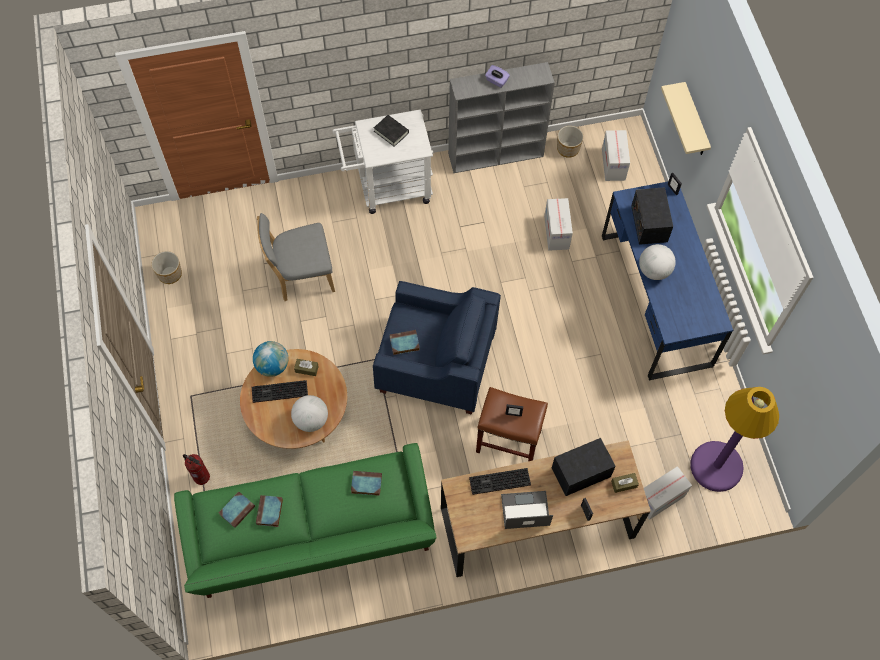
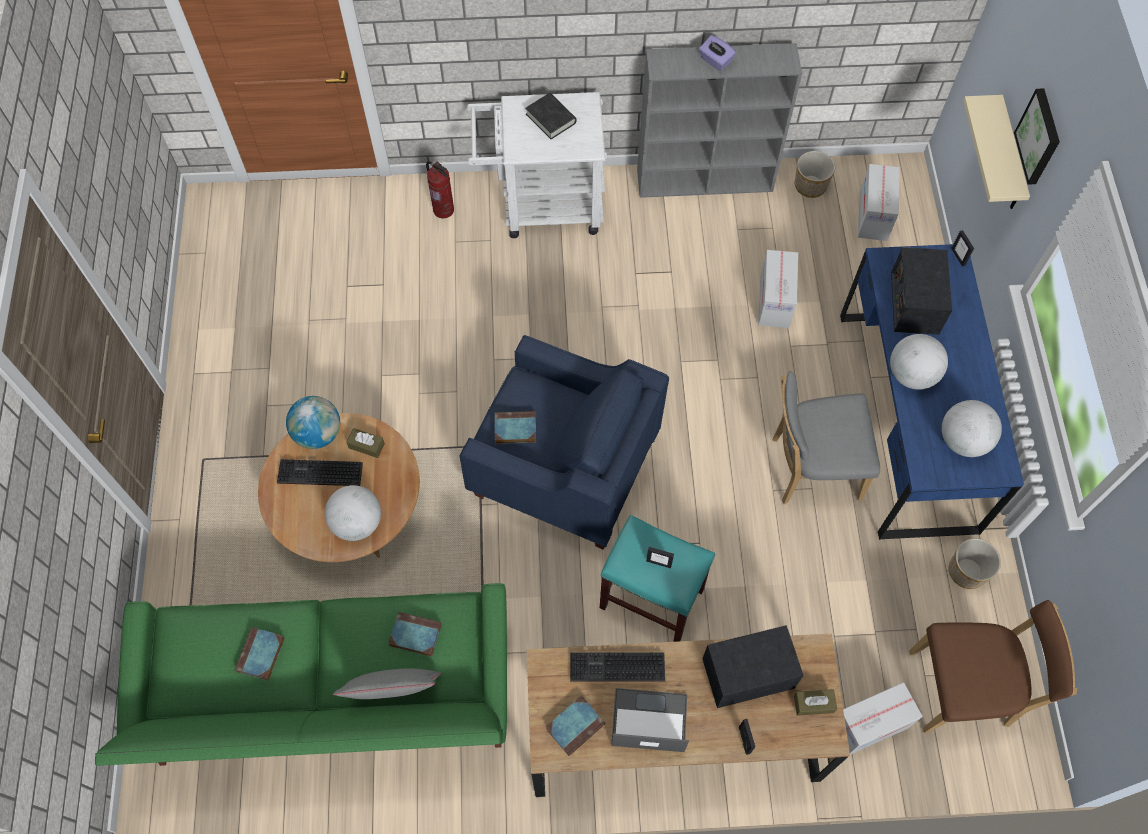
camera: 10 degrees right, 0 degrees up
planter [151,251,182,284] -> planter moved to [949,538,1001,589]
fire extinguisher [183,454,210,485] -> fire extinguisher moved to [426,161,454,218]
book [219,491,255,528] -> book moved to [546,696,605,756]
grey chair [257,213,335,301] -> grey chair moved to [772,371,880,504]
brown stool [476,387,548,461] -> turquoise stool [600,515,715,642]
purple floor lamp [690,387,779,492] -> brown chair [909,600,1077,733]
none -> grey pillow [333,668,441,699]
none -> globe [942,400,1002,457]
none -> picture [1014,88,1060,185]

